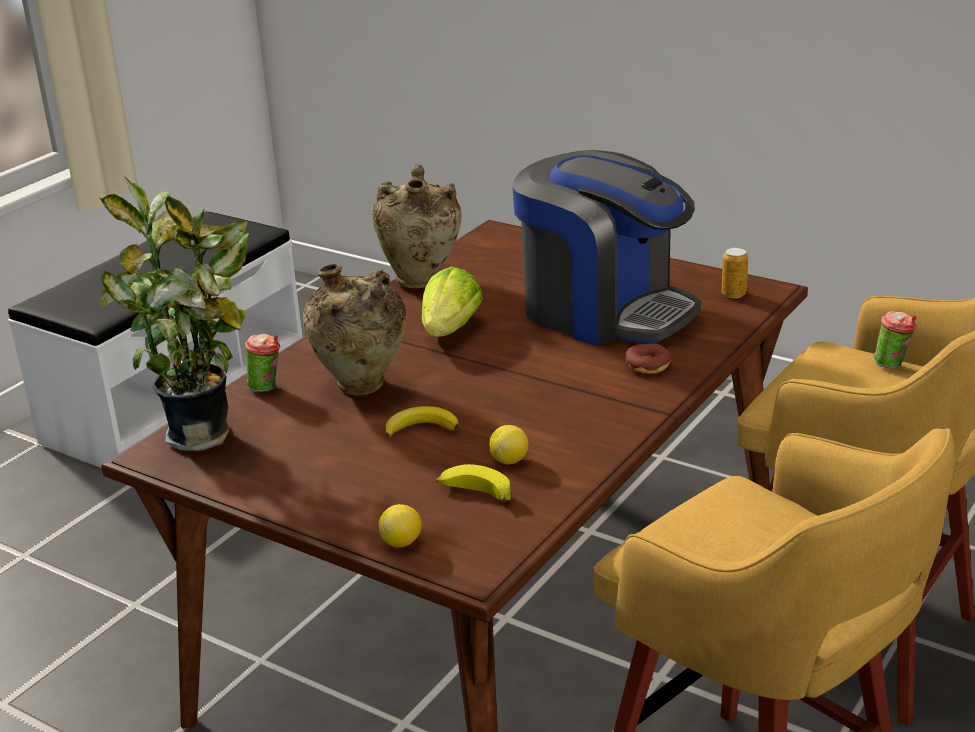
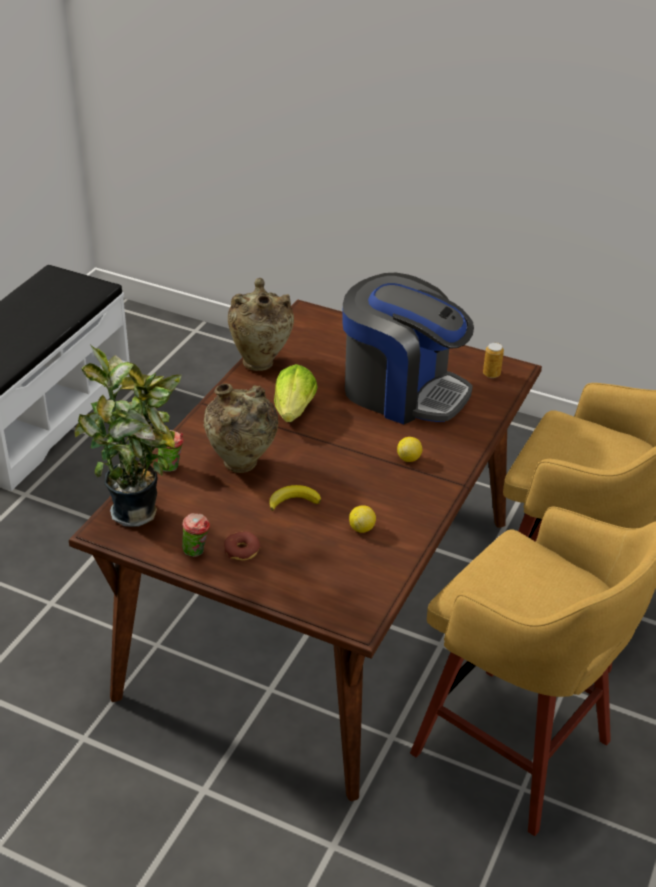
camera: 10 degrees left, 10 degrees up
lemon [378,504,422,548] -> lemon moved to [397,437,422,462]
banana [436,464,511,502] -> none
donut [625,343,672,374] -> donut moved to [224,532,261,561]
cup [874,311,916,368] -> cup moved to [182,513,210,557]

